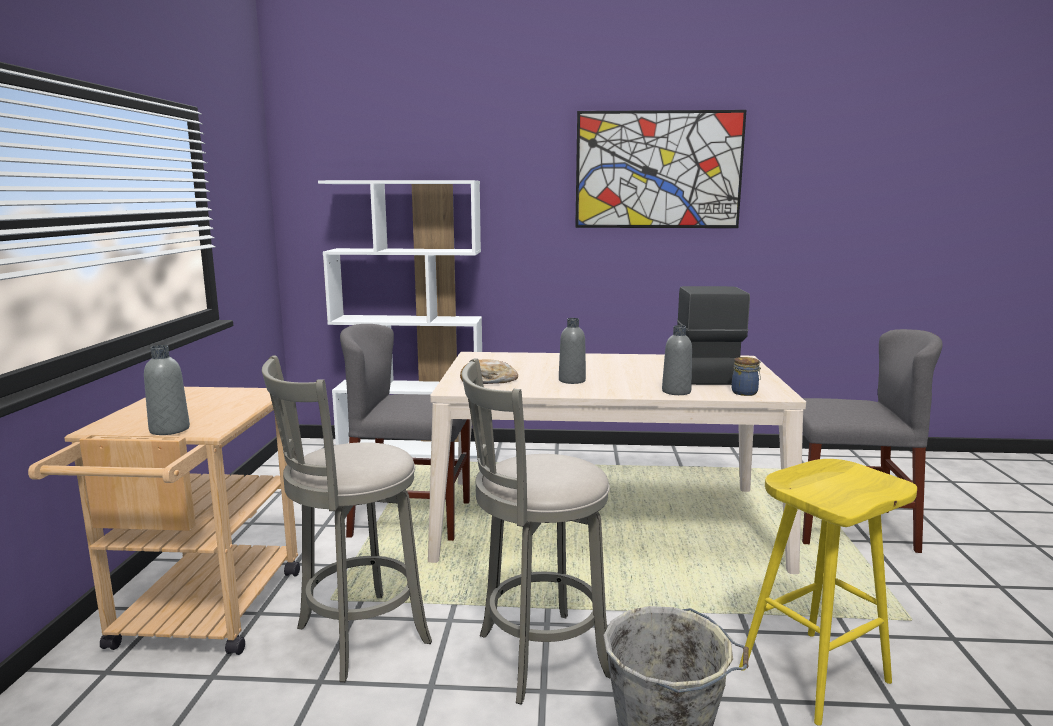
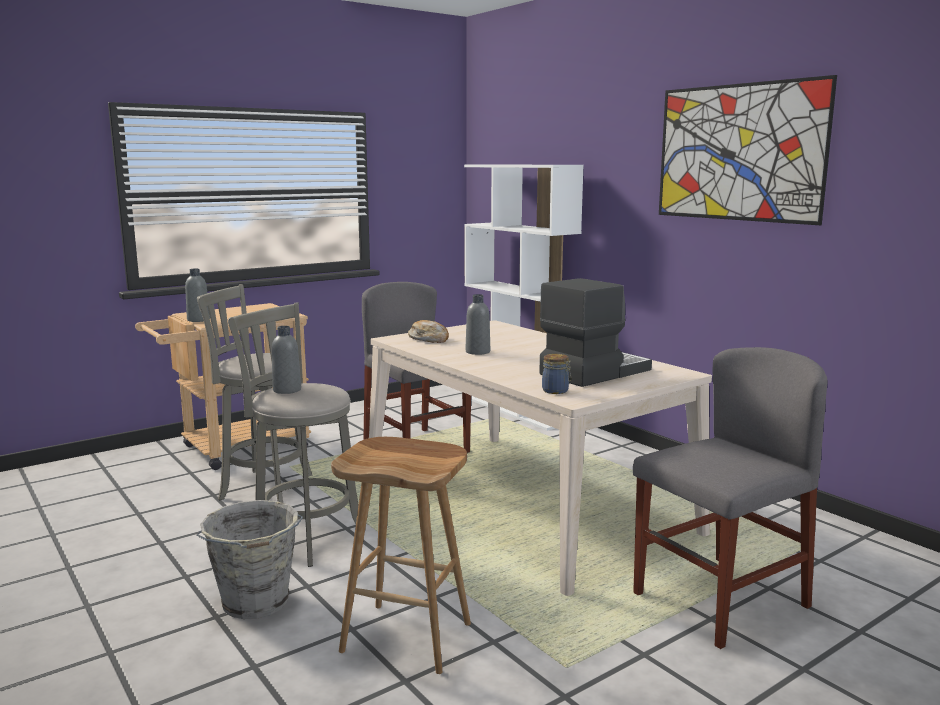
camera: 50 degrees right, 0 degrees up
grey bottle [662,325,692,395] -> grey bottle moved to [272,326,301,394]
yellow stool [739,459,917,726] -> brown stool [331,437,471,674]
grey chair [802,329,943,553] -> grey chair turned 90 degrees counterclockwise [633,347,828,649]

